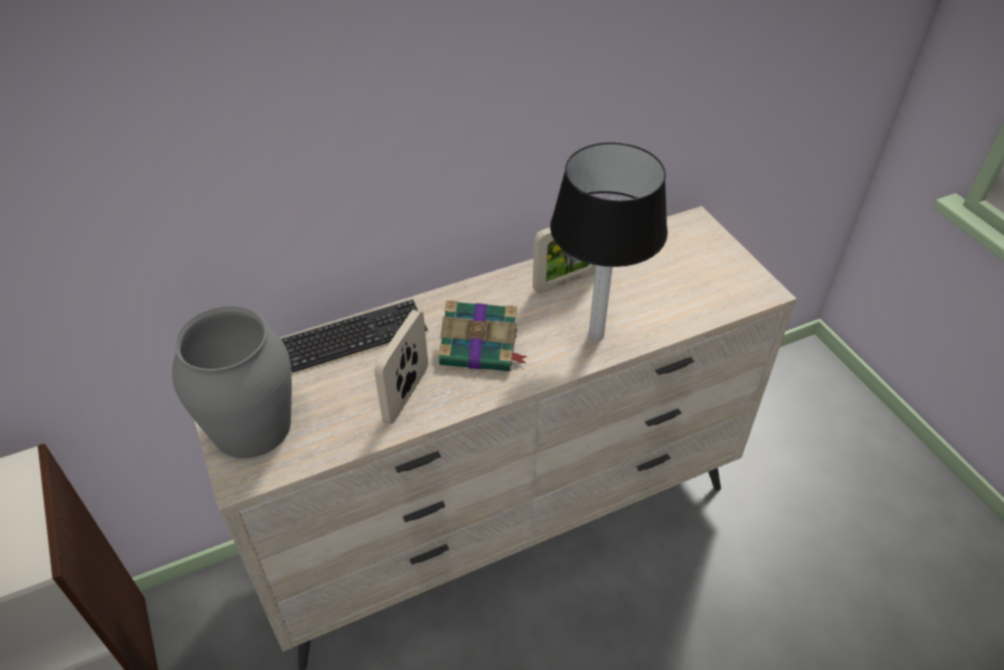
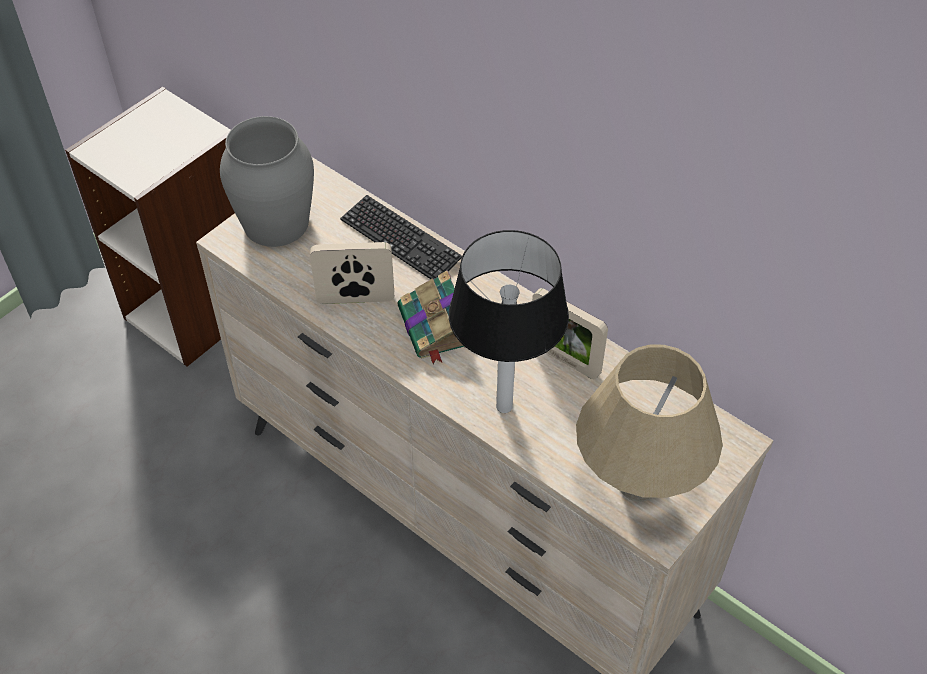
camera: 65 degrees right, 5 degrees up
none -> beige table lamp [576,344,723,502]

